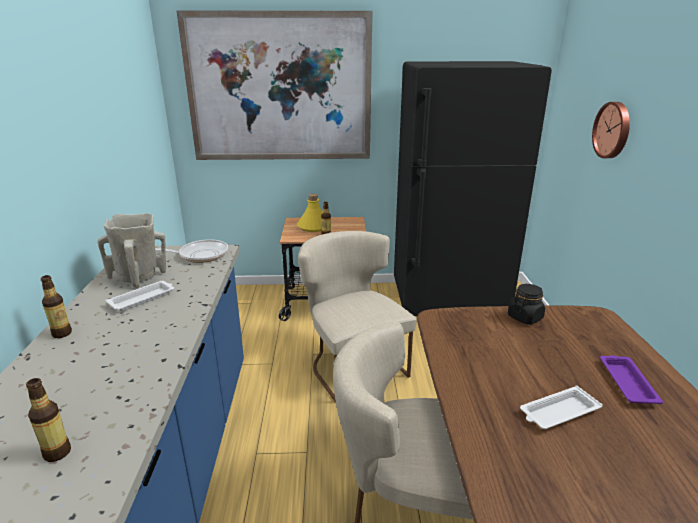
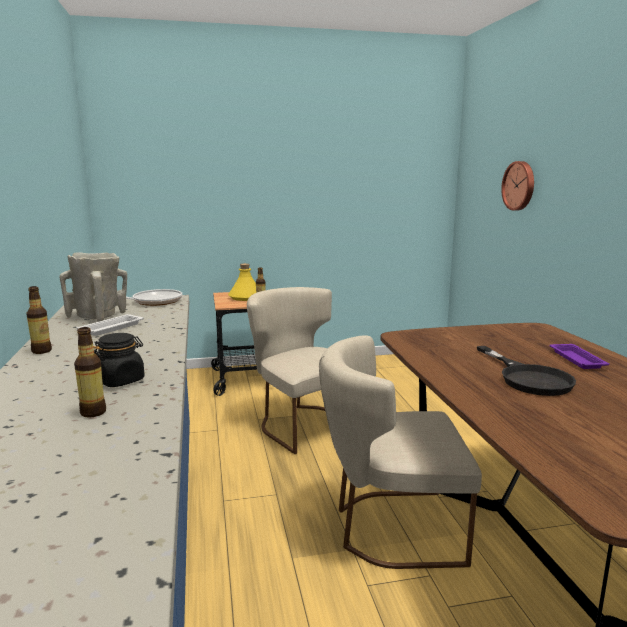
camera: 10 degrees left, 10 degrees down
picture [176,10,372,160] -> none
black fridge [394,61,552,316] -> none
black jar [508,284,545,325] -> black jar moved to [93,333,145,387]
white tray [520,386,602,429] -> black frying pan [477,346,576,396]

